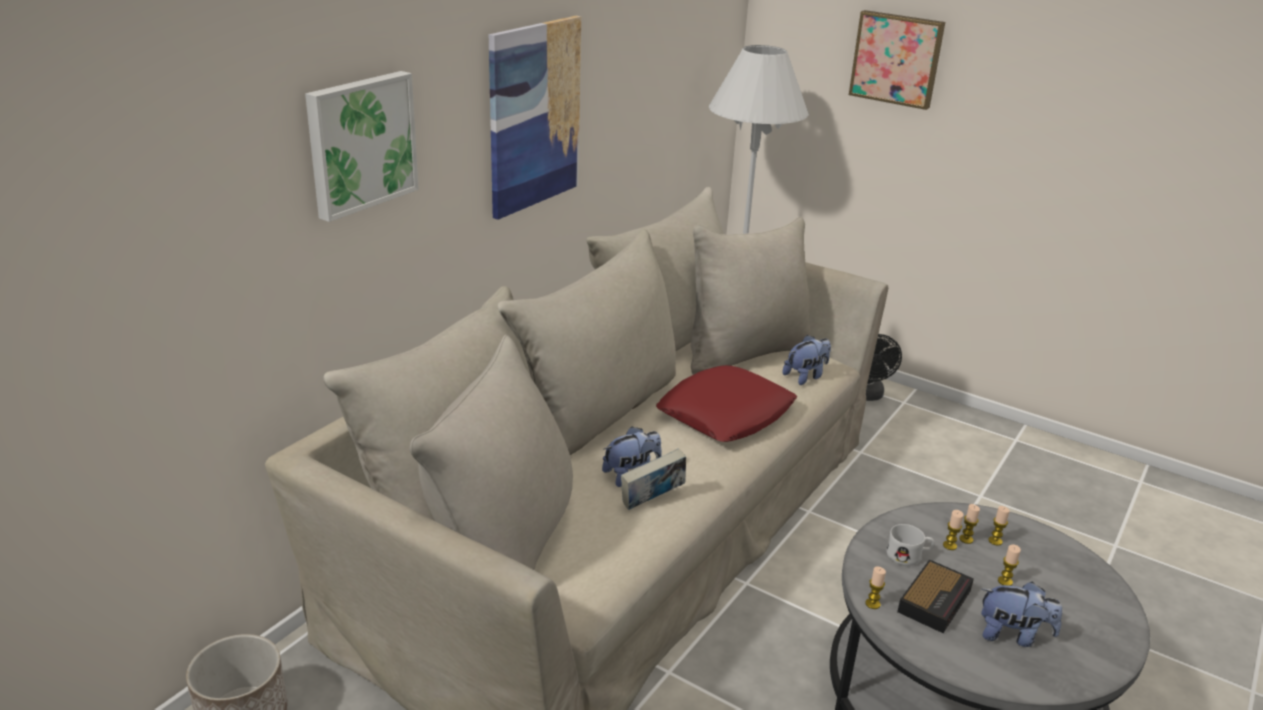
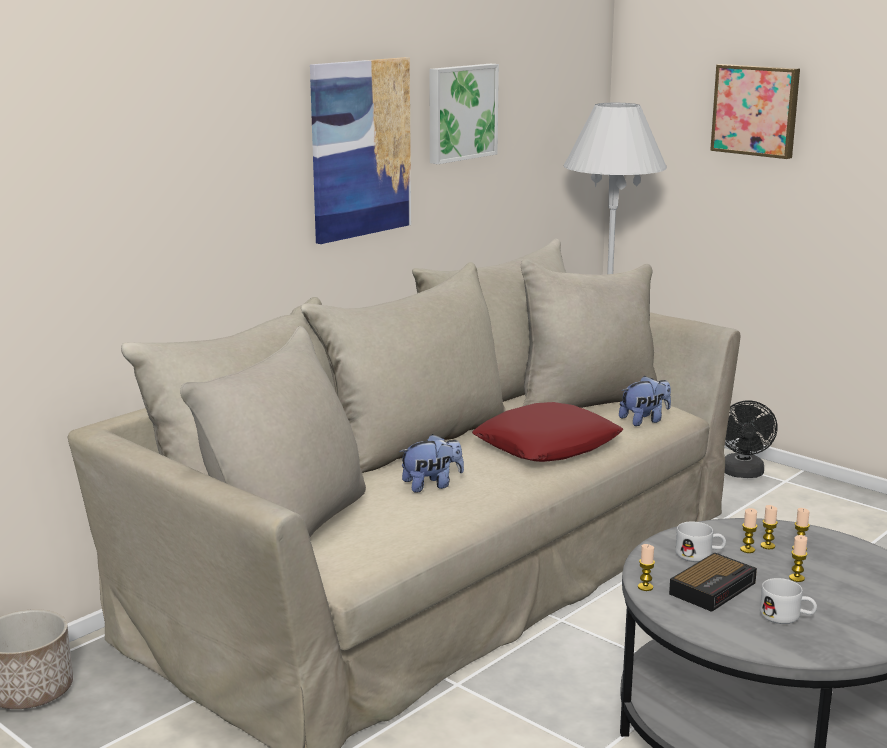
camera: 10 degrees right, 10 degrees down
picture [305,71,419,222] -> picture moved to [429,64,499,164]
book [621,448,686,510] -> none
plush toy [981,581,1062,647] -> white mug [760,578,817,624]

